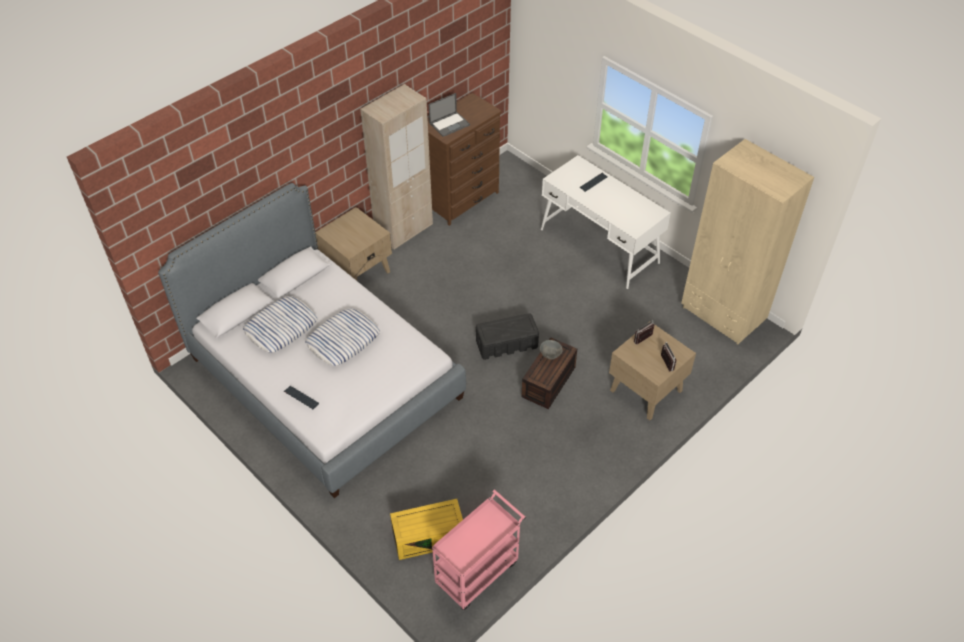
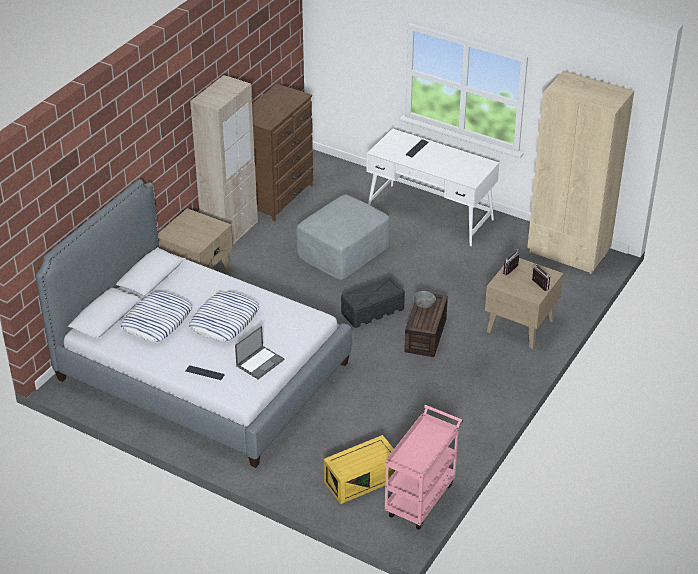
camera: 15 degrees left, 10 degrees down
laptop [428,93,470,137] -> laptop moved to [235,326,284,379]
none -> grey ottoman [296,195,390,280]

